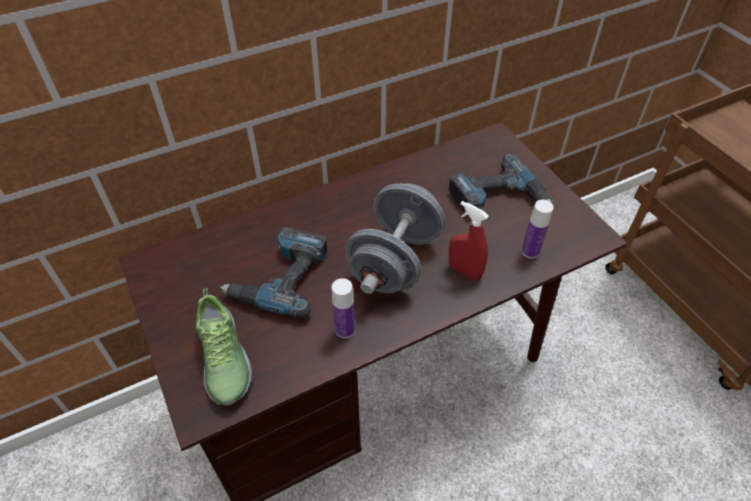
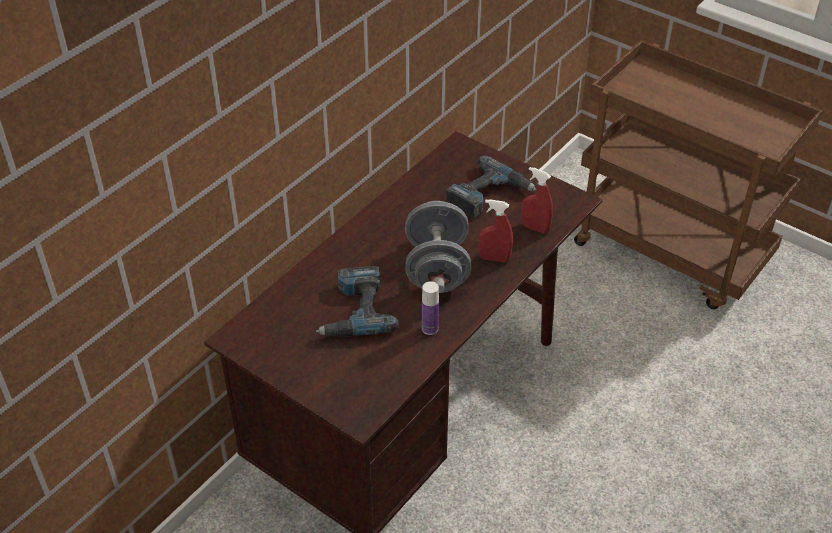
camera: 25 degrees left, 5 degrees down
shoe [196,288,252,406] -> none
bottle [521,200,554,259] -> red spray bottle [521,167,553,234]

